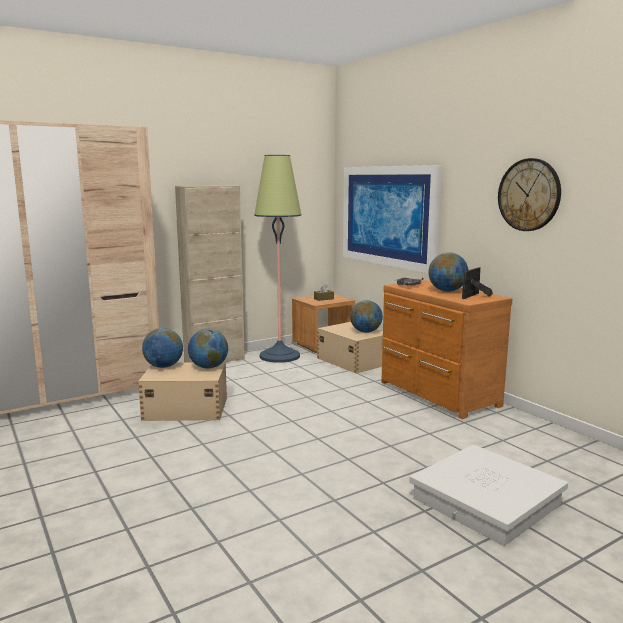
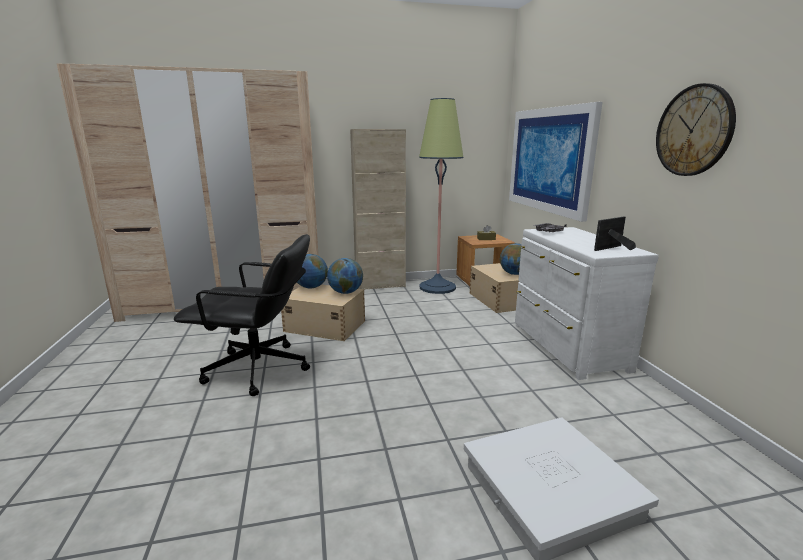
camera: 20 degrees right, 5 degrees up
brown dresser [381,280,512,419] -> white dresser [515,227,659,380]
globe [428,252,468,292] -> none
none -> black office chair [174,234,310,396]

